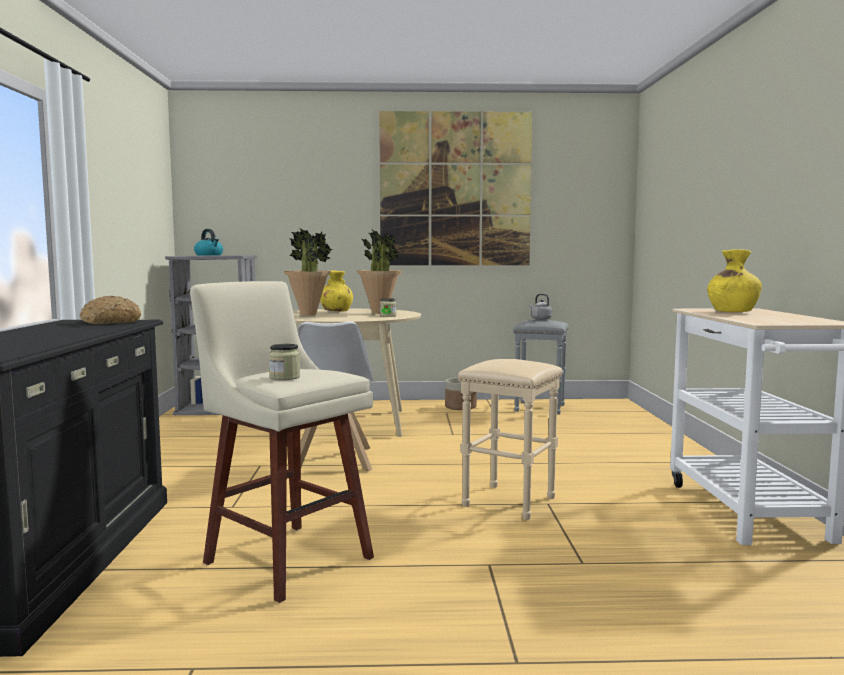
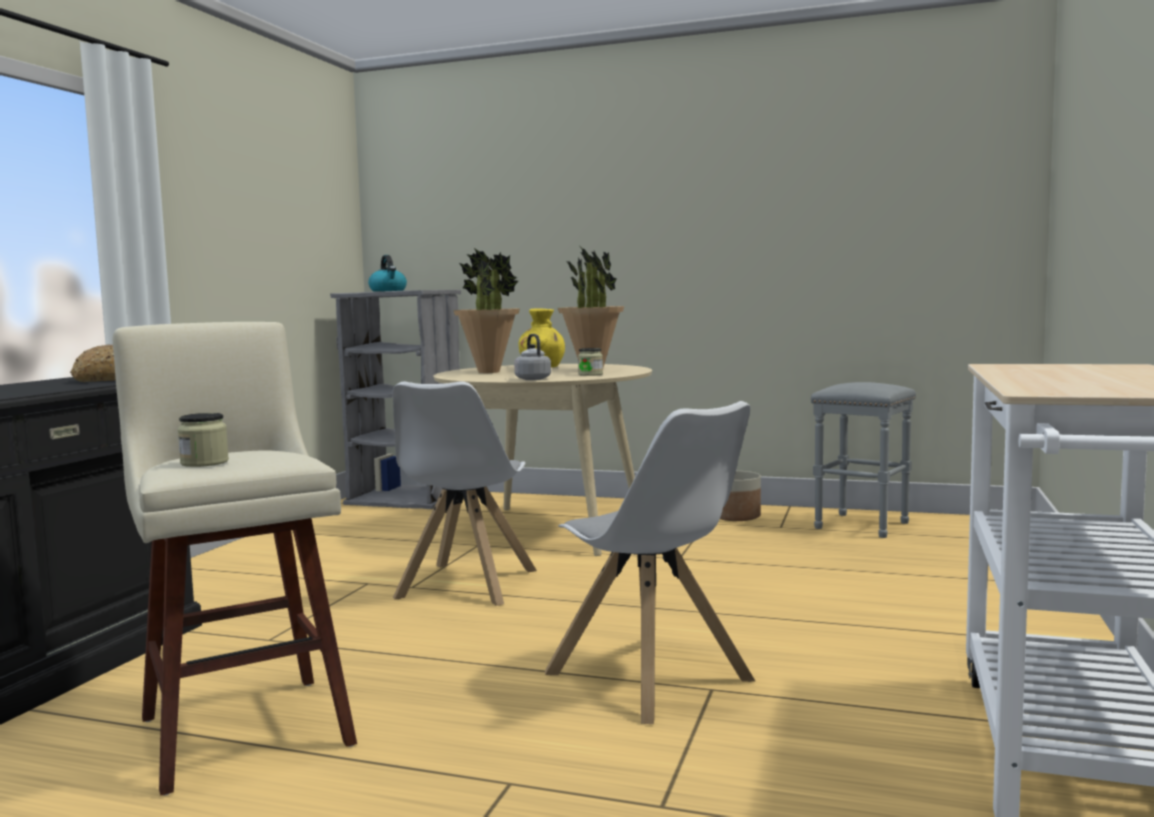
camera: 20 degrees right, 0 degrees up
picture [379,111,533,266] -> none
beige stool [458,359,562,520] -> chair [545,401,755,724]
grey kettle [529,294,552,320] -> grey kettle moved to [514,334,551,380]
yellow vase [707,249,762,312] -> none

